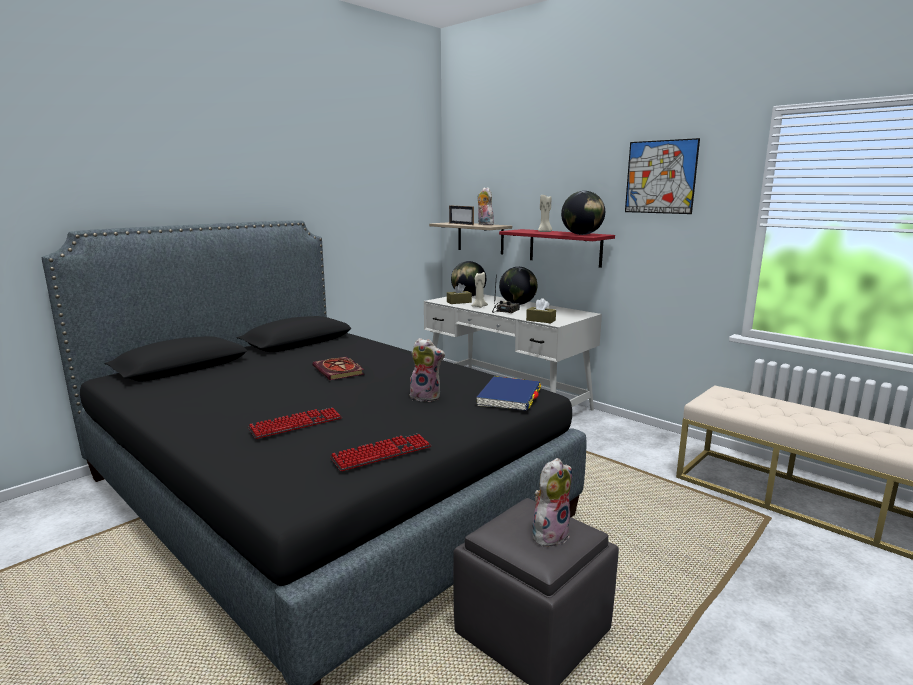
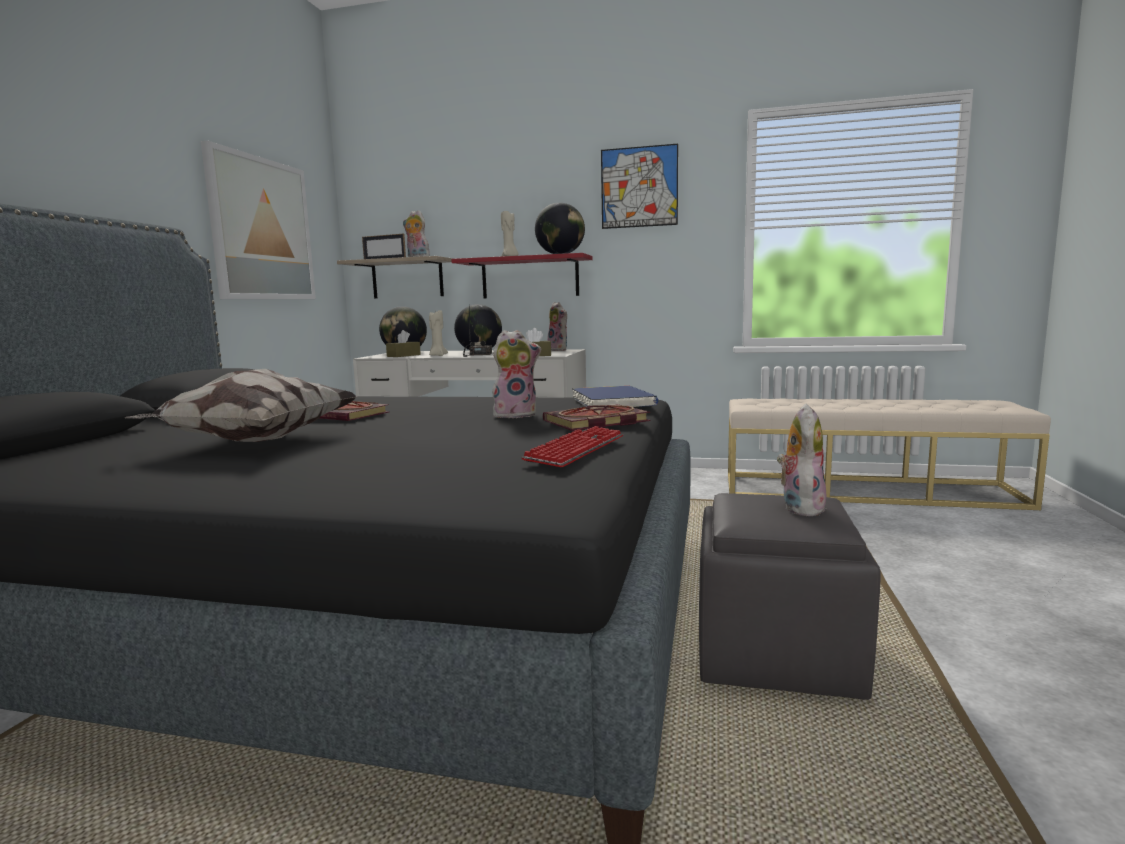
camera: 30 degrees left, 5 degrees down
keyboard [248,408,342,439] -> none
none -> pillow [125,369,358,442]
none -> picture [201,140,316,299]
none -> book [543,404,650,431]
none -> plush toy [547,302,567,351]

